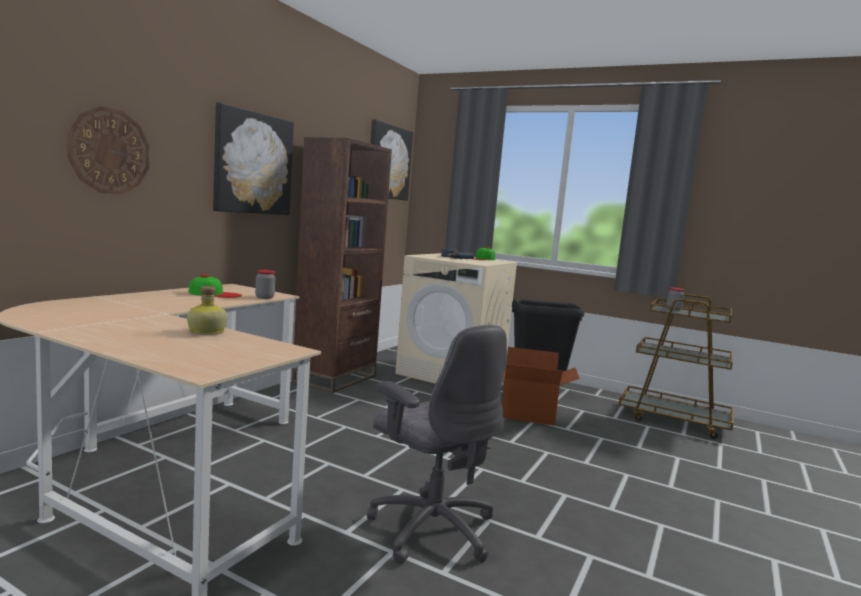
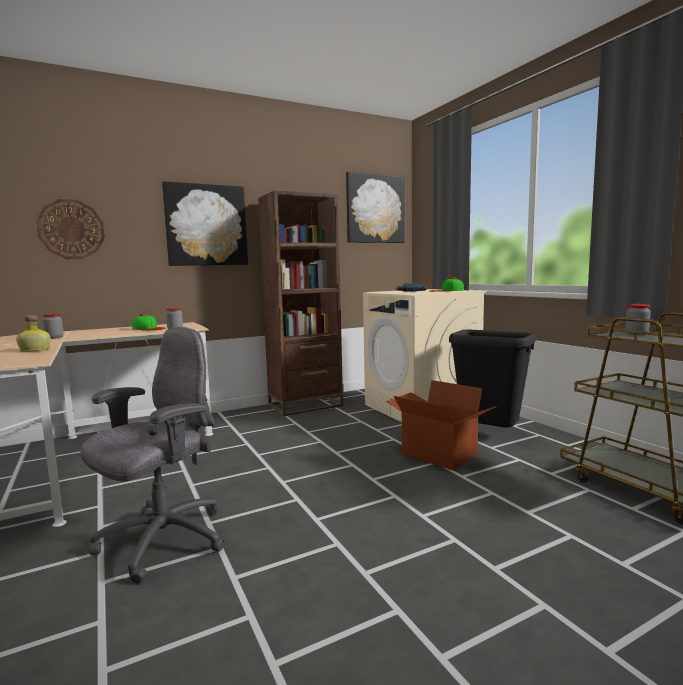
camera: 35 degrees right, 0 degrees up
grey office chair [367,324,507,564] -> grey office chair turned 135 degrees counterclockwise [80,327,225,583]
none -> jar [42,313,64,339]

